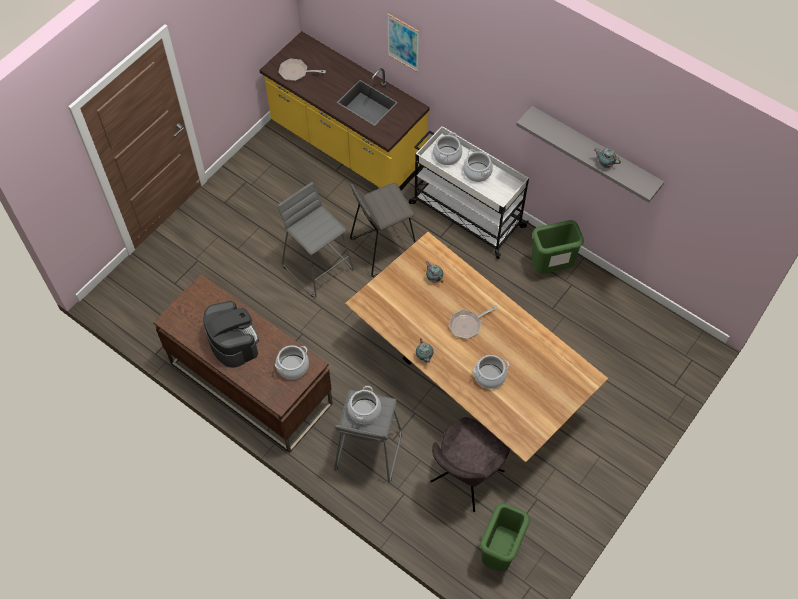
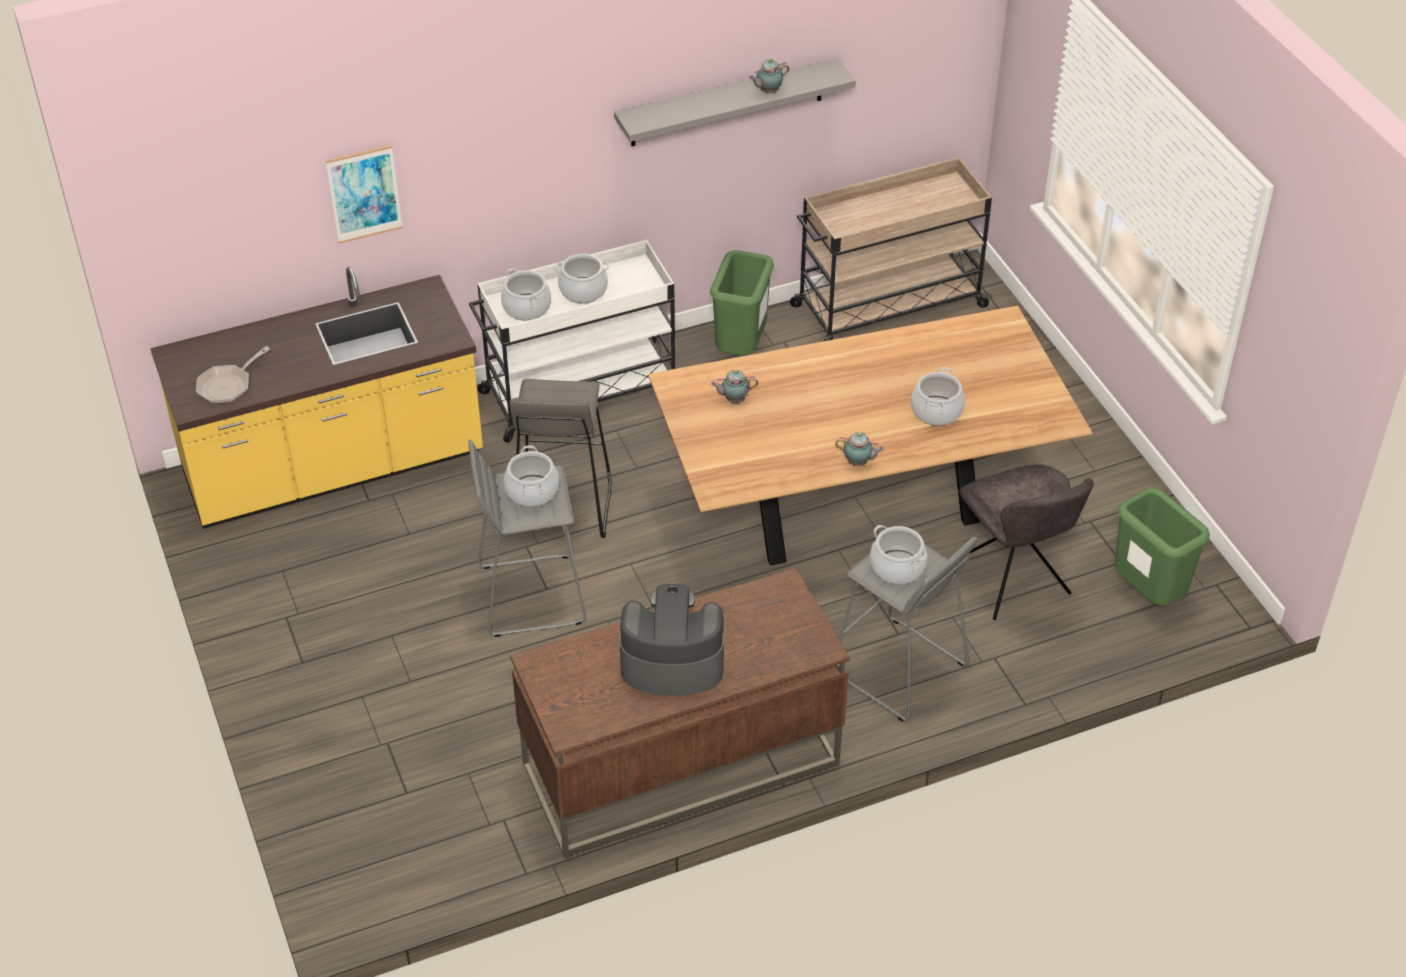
camera: 60 degrees left, 15 degrees down
cooking pot [275,345,309,379] -> cooking pot moved to [504,445,559,507]
frying pan [449,305,498,339] -> none
none -> beige cart [790,158,992,341]

